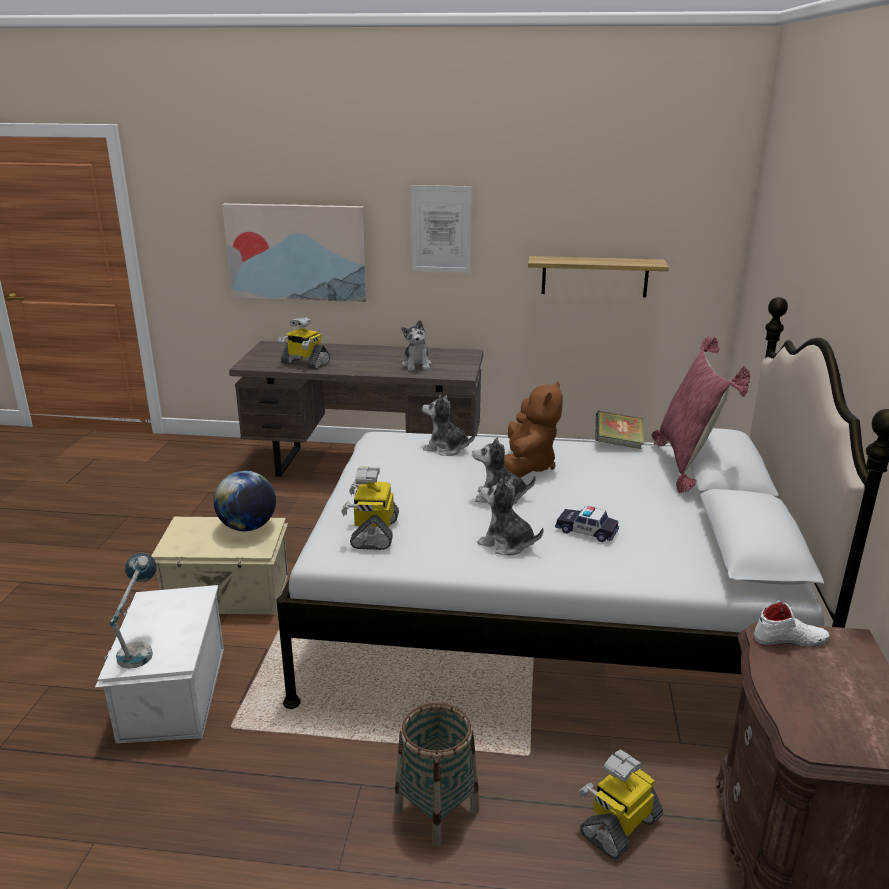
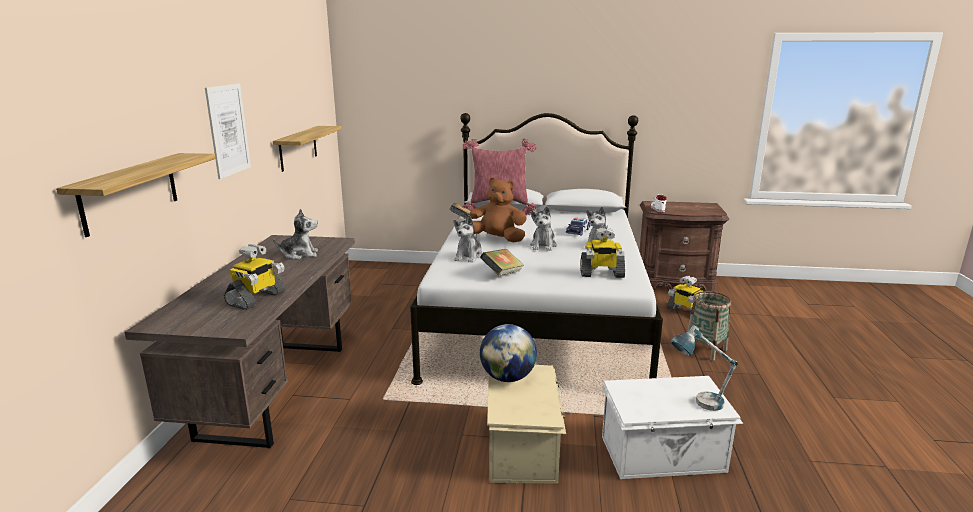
camera: 90 degrees left, 5 degrees down
picture [222,203,368,302] -> shelf [56,153,216,237]
none -> book [480,249,524,275]

